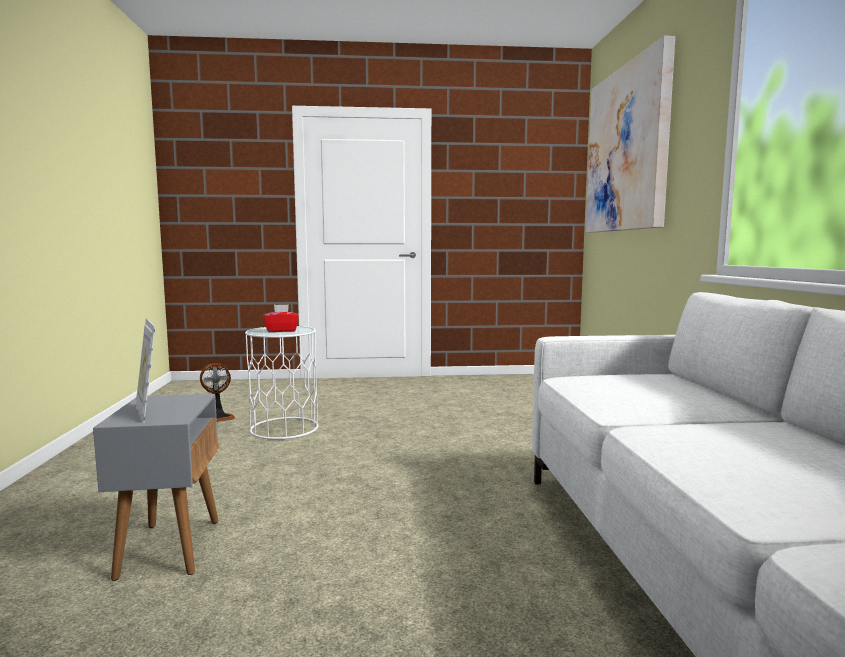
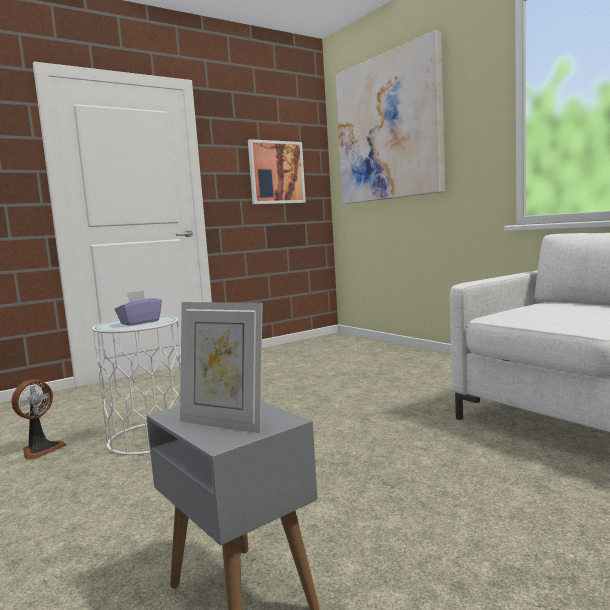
camera: 30 degrees left, 0 degrees up
red tissue box [263,304,299,332] -> purple tissue box [115,290,162,326]
none -> picture [248,139,306,204]

